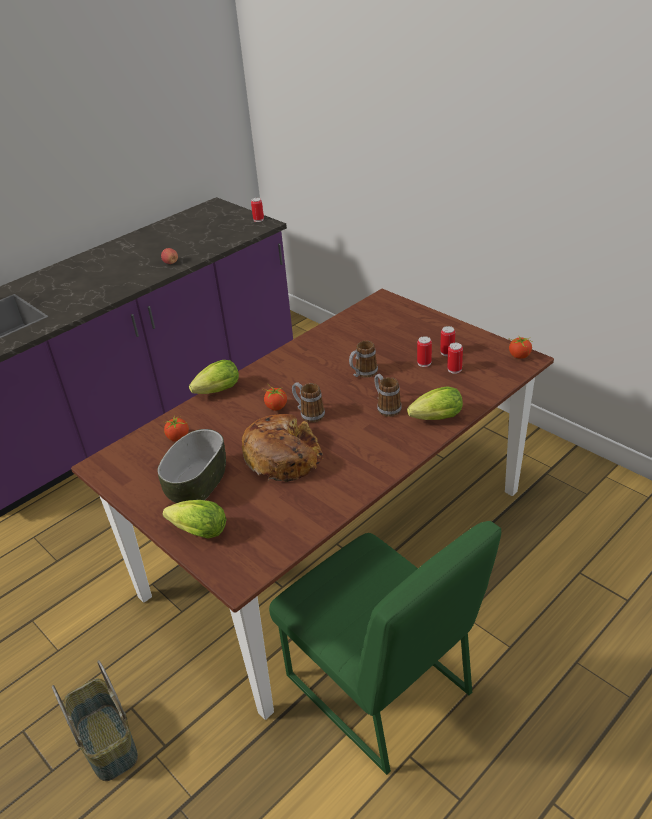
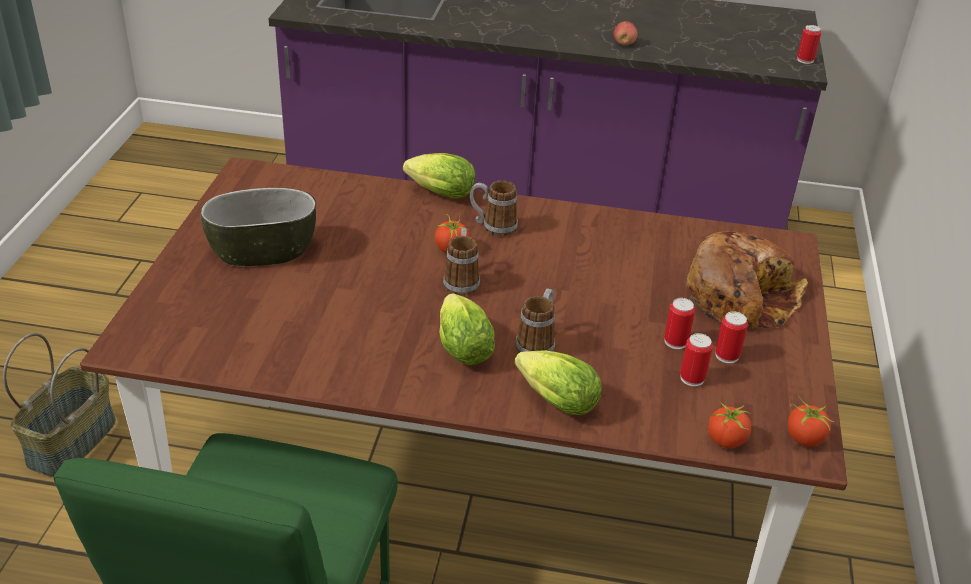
camera: 50 degrees right, 0 degrees up
lettuce [163,500,227,539] -> lettuce moved to [439,293,495,365]
tomato [164,416,189,442] -> tomato moved to [708,402,751,448]
bread [242,414,323,482] -> bread moved to [686,231,808,329]
mug [349,340,378,378] -> mug moved to [470,180,518,236]

